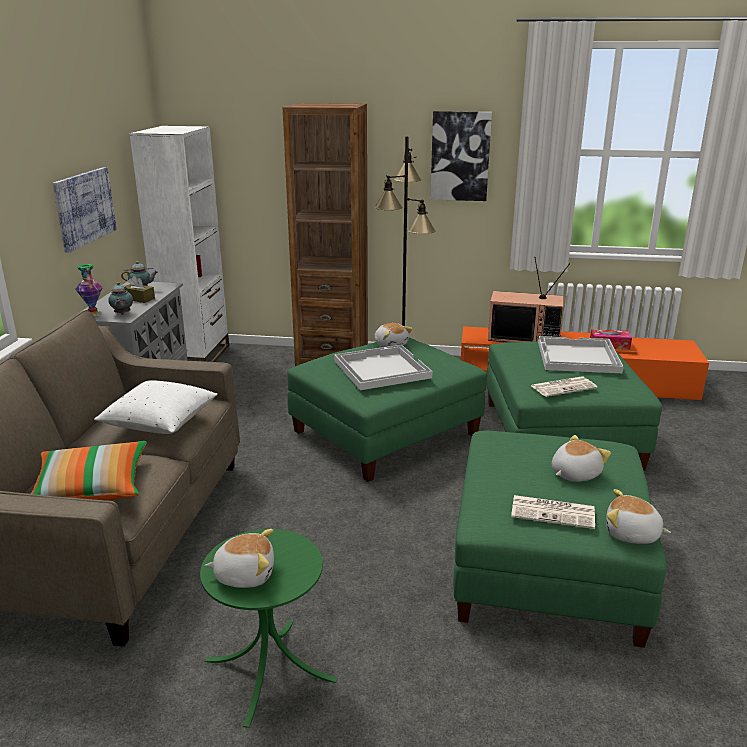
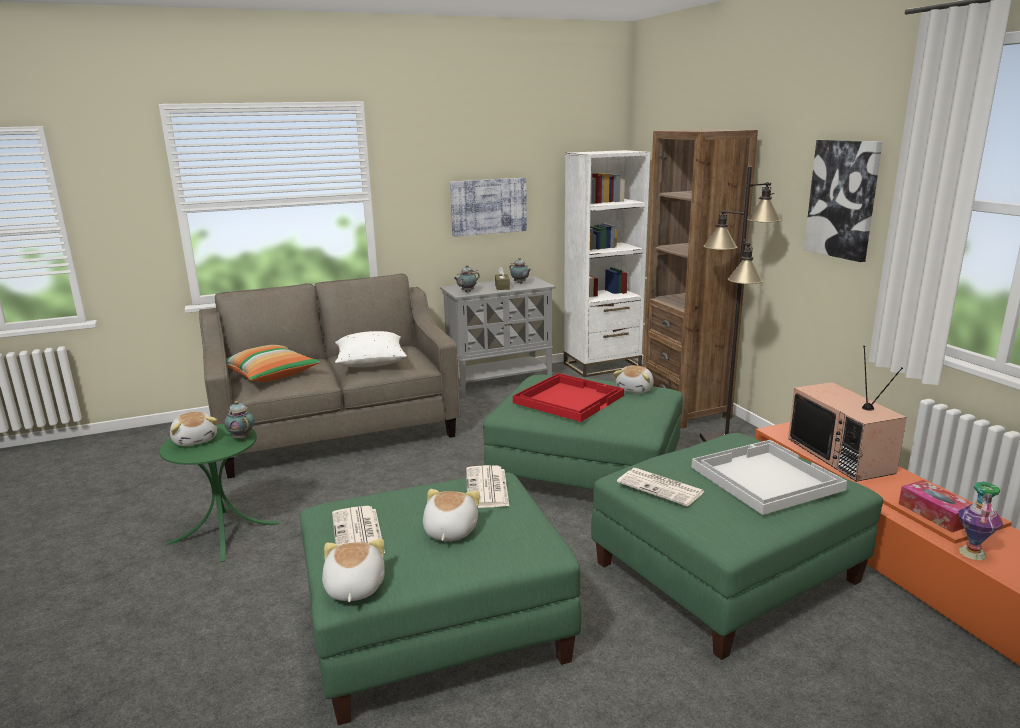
camera: 60 degrees right, 5 degrees down
vase [75,264,103,317] -> vase moved to [958,482,1003,560]
white tray [334,344,433,390] -> red tray [513,373,624,422]
plush toy [552,435,611,482] -> plush toy turned 105 degrees counterclockwise [423,489,480,541]
none -> teapot [224,401,255,439]
none -> newspaper [466,465,509,508]

